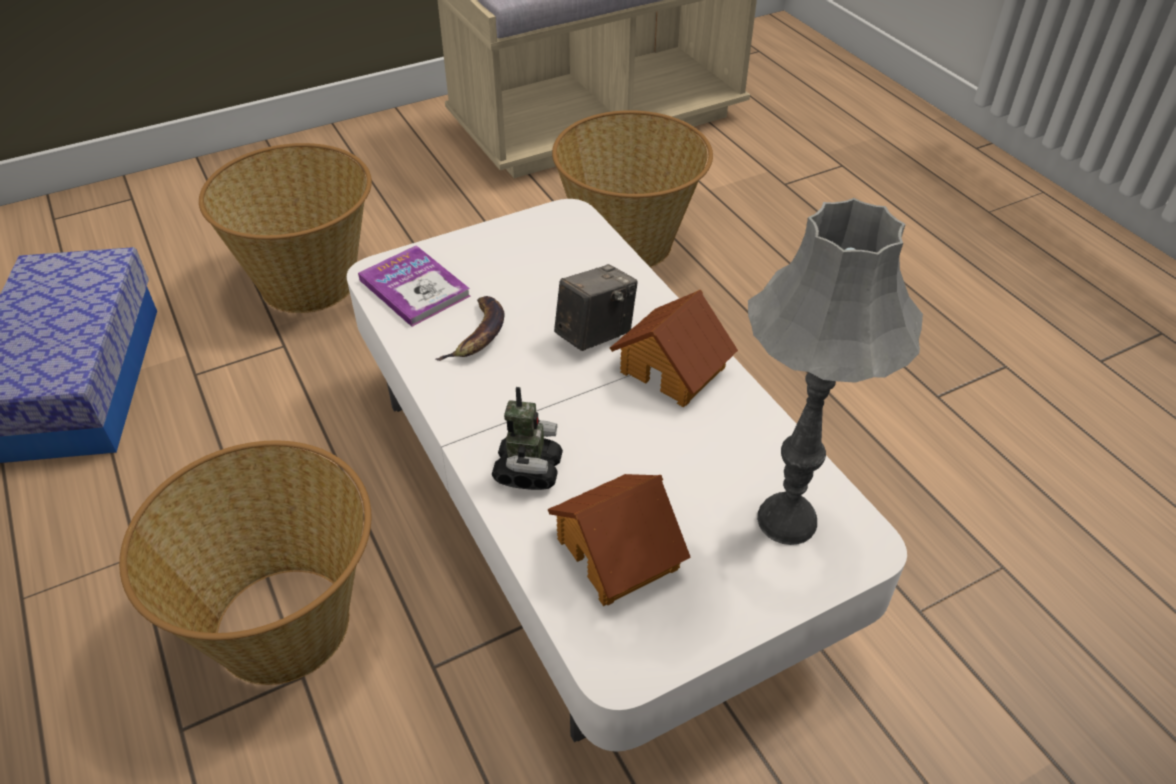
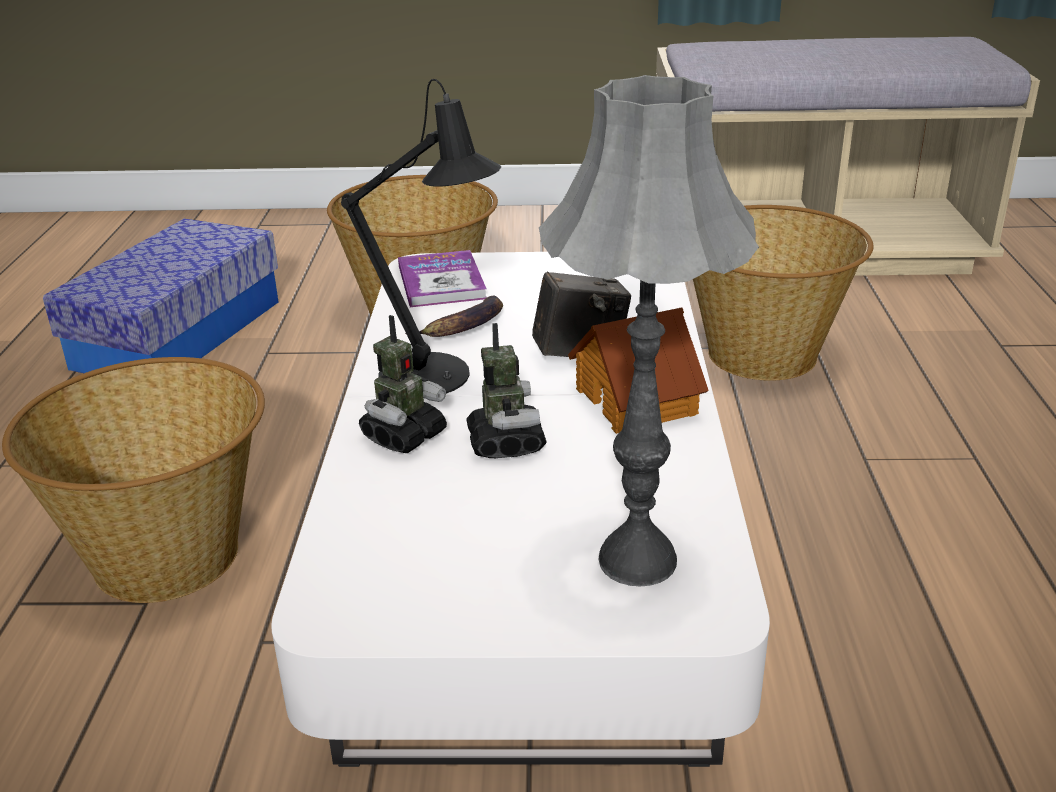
camera: 30 degrees right, 15 degrees down
toy house [548,474,691,606] -> none
none -> black table lamp [341,79,501,394]
none -> toy robot [466,323,547,458]

